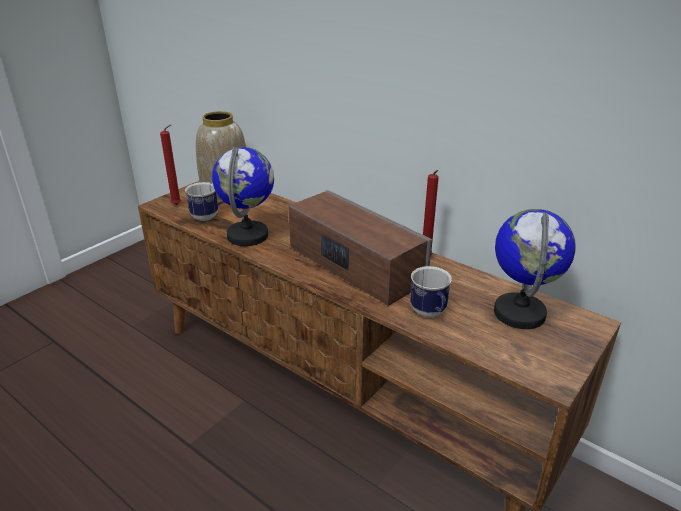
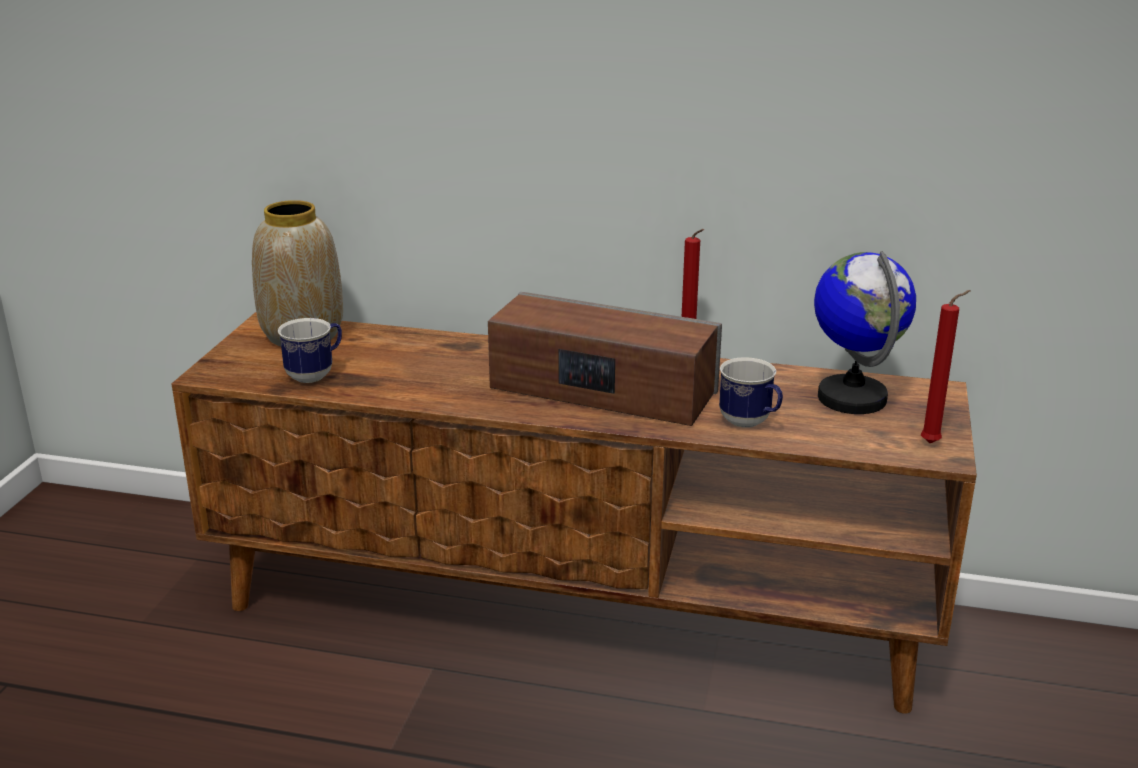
camera: 25 degrees left, 5 degrees down
red candle [160,124,181,205] -> red candle moved to [921,290,971,443]
globe [212,146,274,246] -> none

